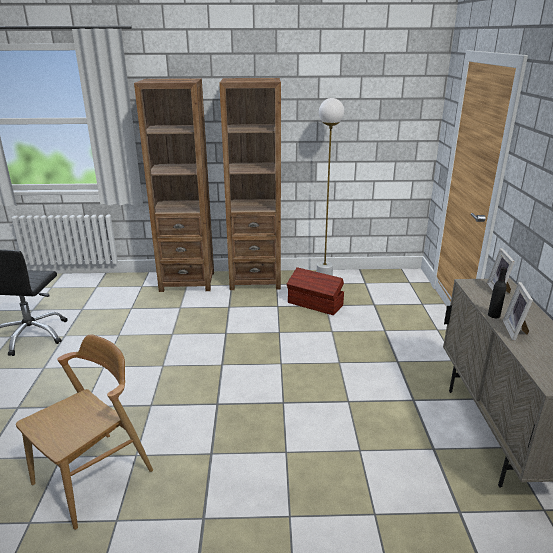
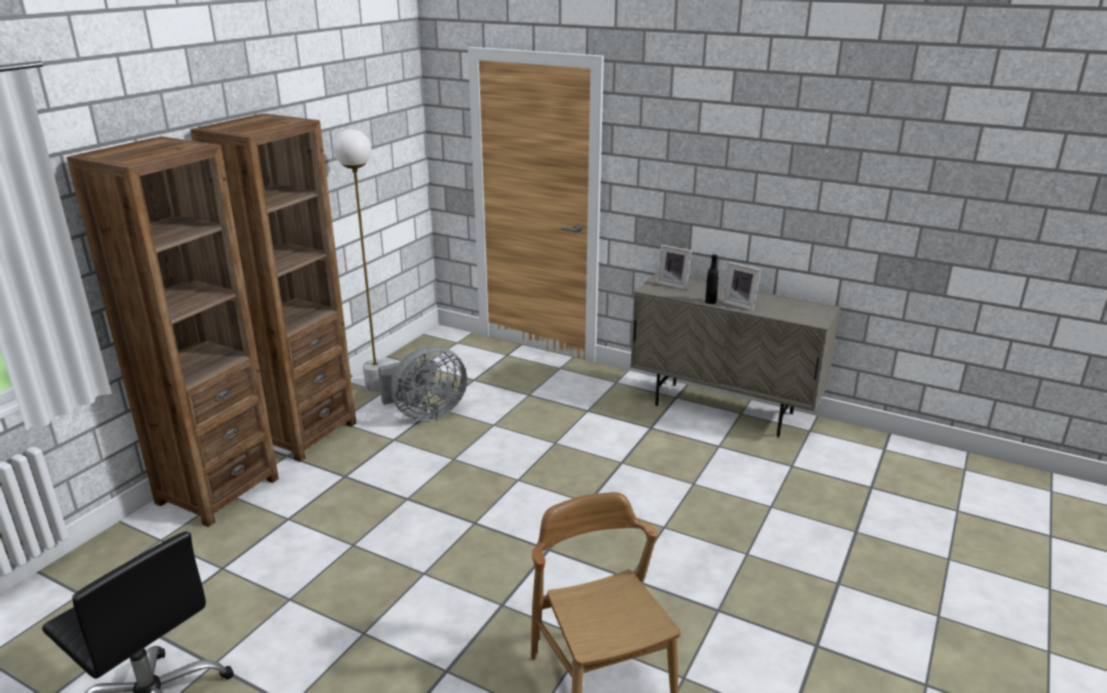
camera: 60 degrees left, 0 degrees up
brown storage box [287,267,344,315] -> grey fan [378,346,467,421]

